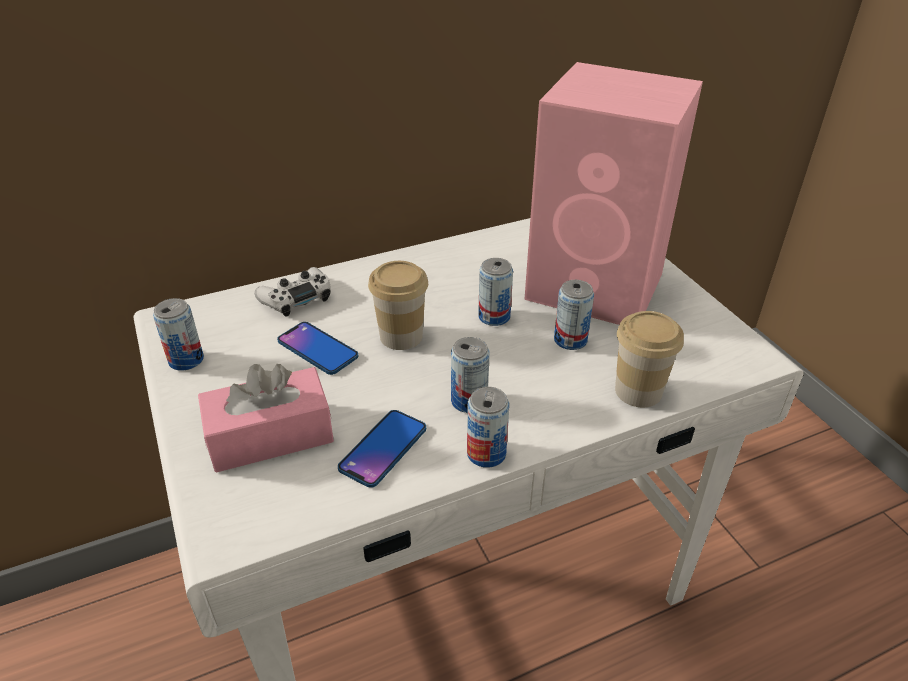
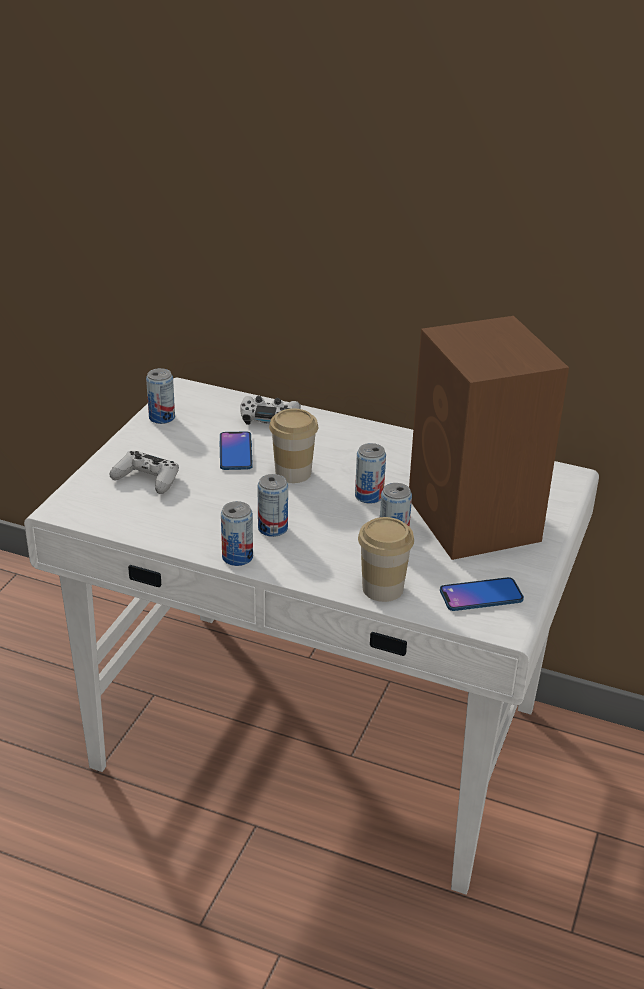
camera: 45 degrees right, 5 degrees down
pink tissue box [198,364,334,473] -> white game controller [110,451,179,494]
phone [338,410,426,488] -> phone moved to [440,577,524,611]
pink speaker [524,62,703,325] -> brown speaker [409,316,569,560]

